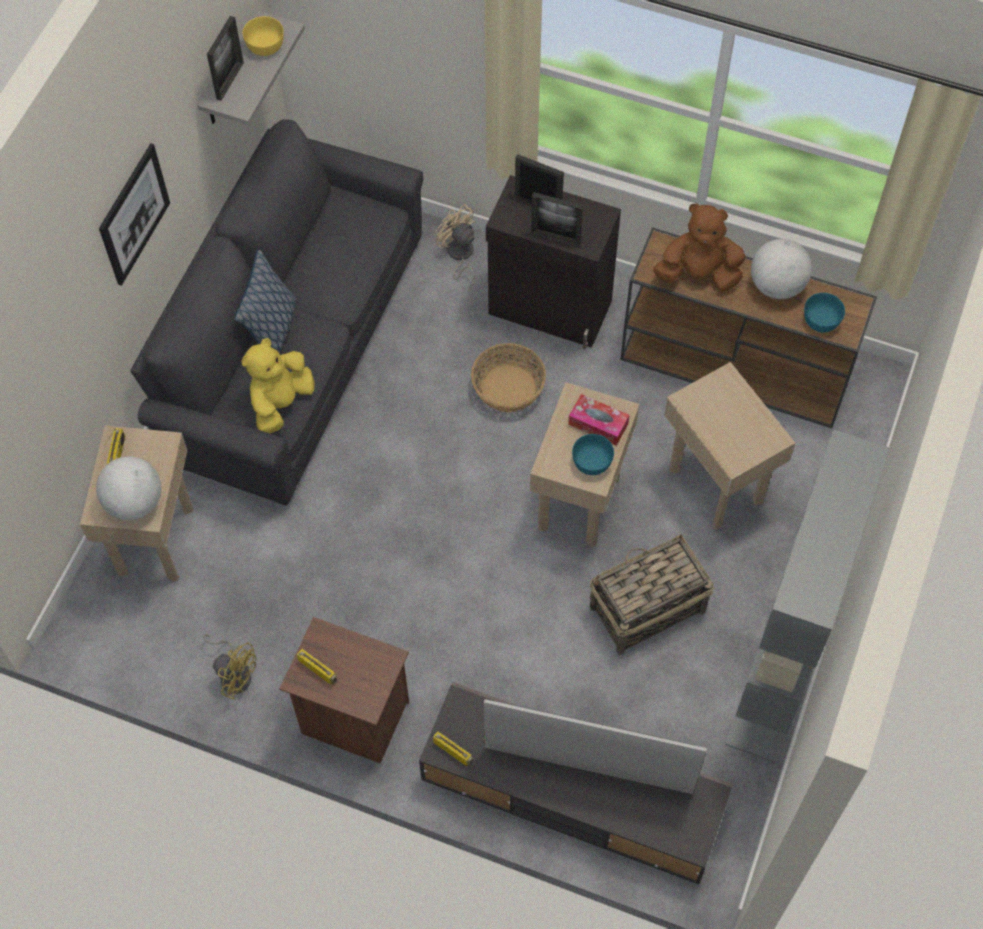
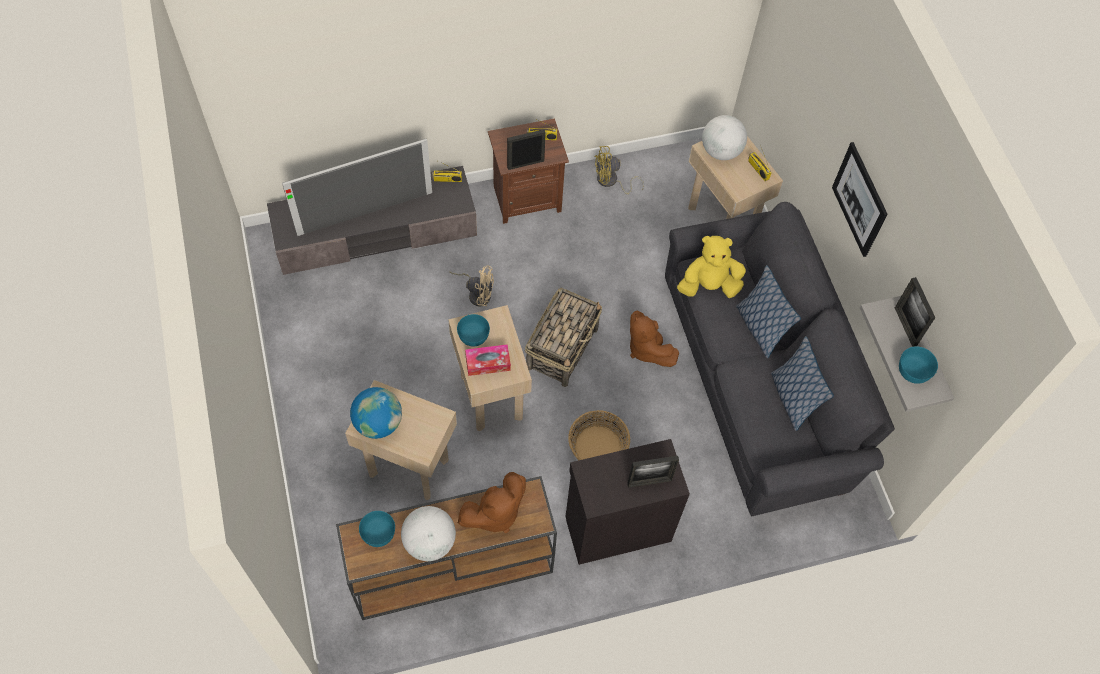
camera: 140 degrees right, 0 degrees up
yellow plush toy [241,338,315,433] -> yellow plush toy turned 90 degrees counterclockwise [677,236,746,298]
yellow bowl [243,16,284,56] -> turquoise bowl [899,346,938,384]
beige fan [436,204,475,290] -> beige fan moved to [450,265,494,306]
picture frame [531,192,583,247] -> picture frame moved to [507,129,546,170]
basket [590,535,714,654] -> basket moved to [525,288,602,387]
grey bookcase [726,429,890,762] -> none
none -> globe [350,387,402,439]
none -> brown plush toy [630,310,679,367]
none -> pillow [771,336,834,431]

